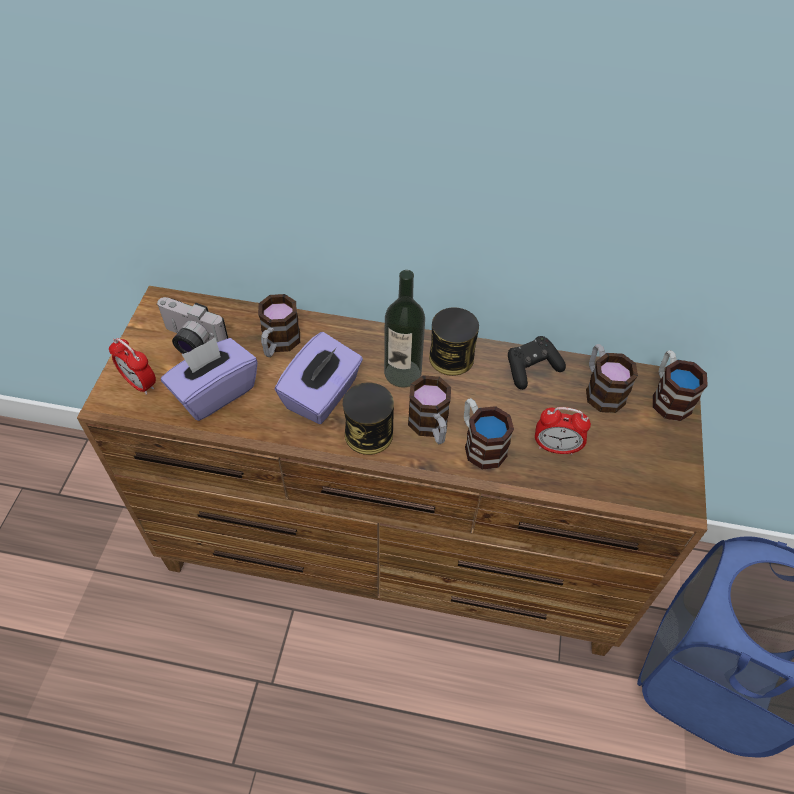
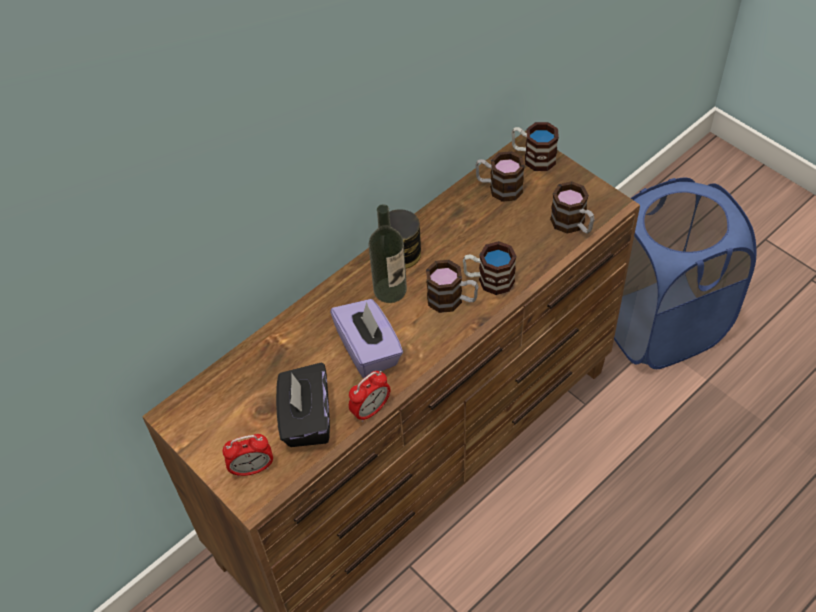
camera: 50 degrees left, 0 degrees up
camera [156,297,228,354] -> none
purple tissue box [161,337,258,421] -> black tissue box [276,362,330,447]
mug [258,294,300,357] -> mug moved to [550,181,594,234]
can [343,383,394,455] -> none
black game controller [508,336,566,390] -> none
alarm clock [535,407,591,455] -> alarm clock moved to [349,371,391,422]

